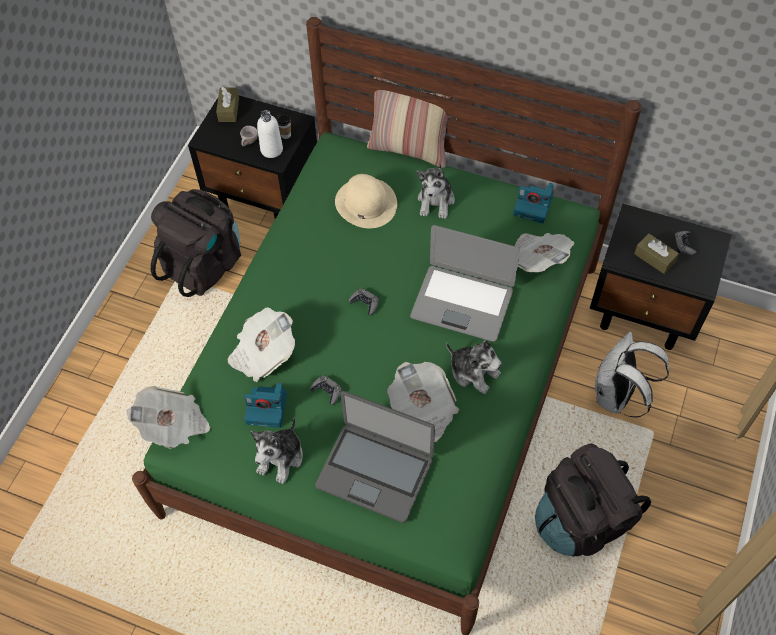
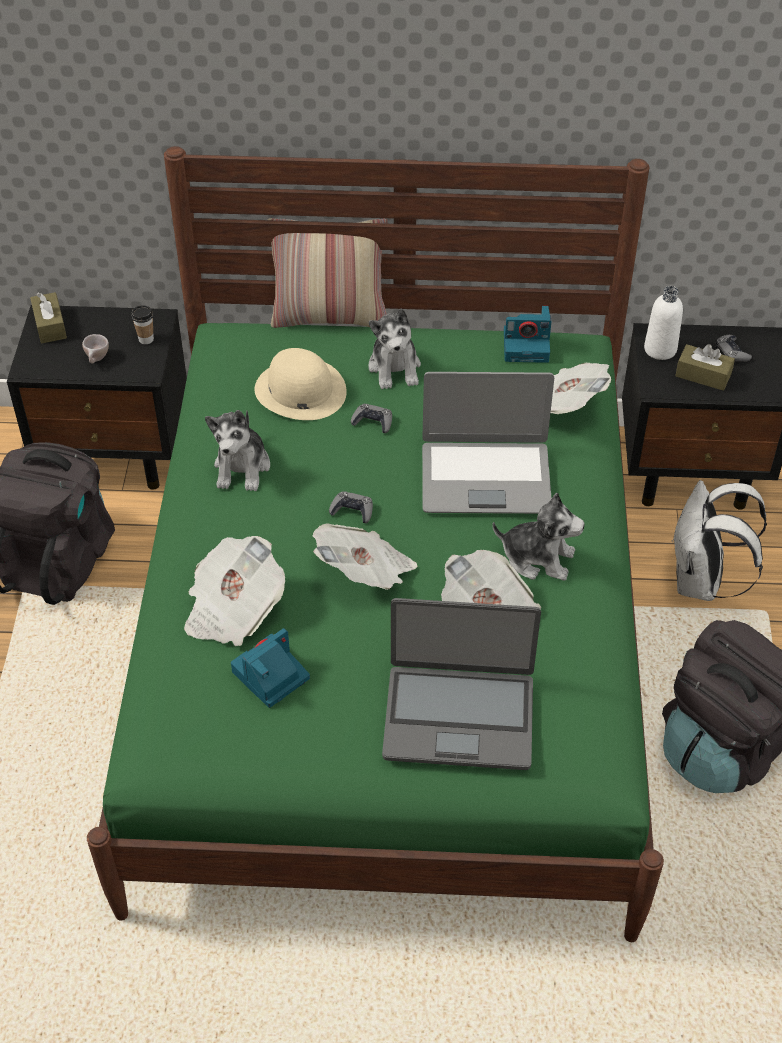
camera: 20 degrees left, 10 degrees down
newspaper [127,386,211,449] -> newspaper moved to [313,523,418,590]
camera [244,383,287,428] -> camera turned 150 degrees clockwise [231,628,310,708]
plush toy [251,417,303,484] -> plush toy moved to [205,410,270,491]
white bottle [257,110,283,158] -> white bottle moved to [644,286,683,360]
grey game controller [310,376,342,405] -> grey game controller moved to [351,404,392,433]

